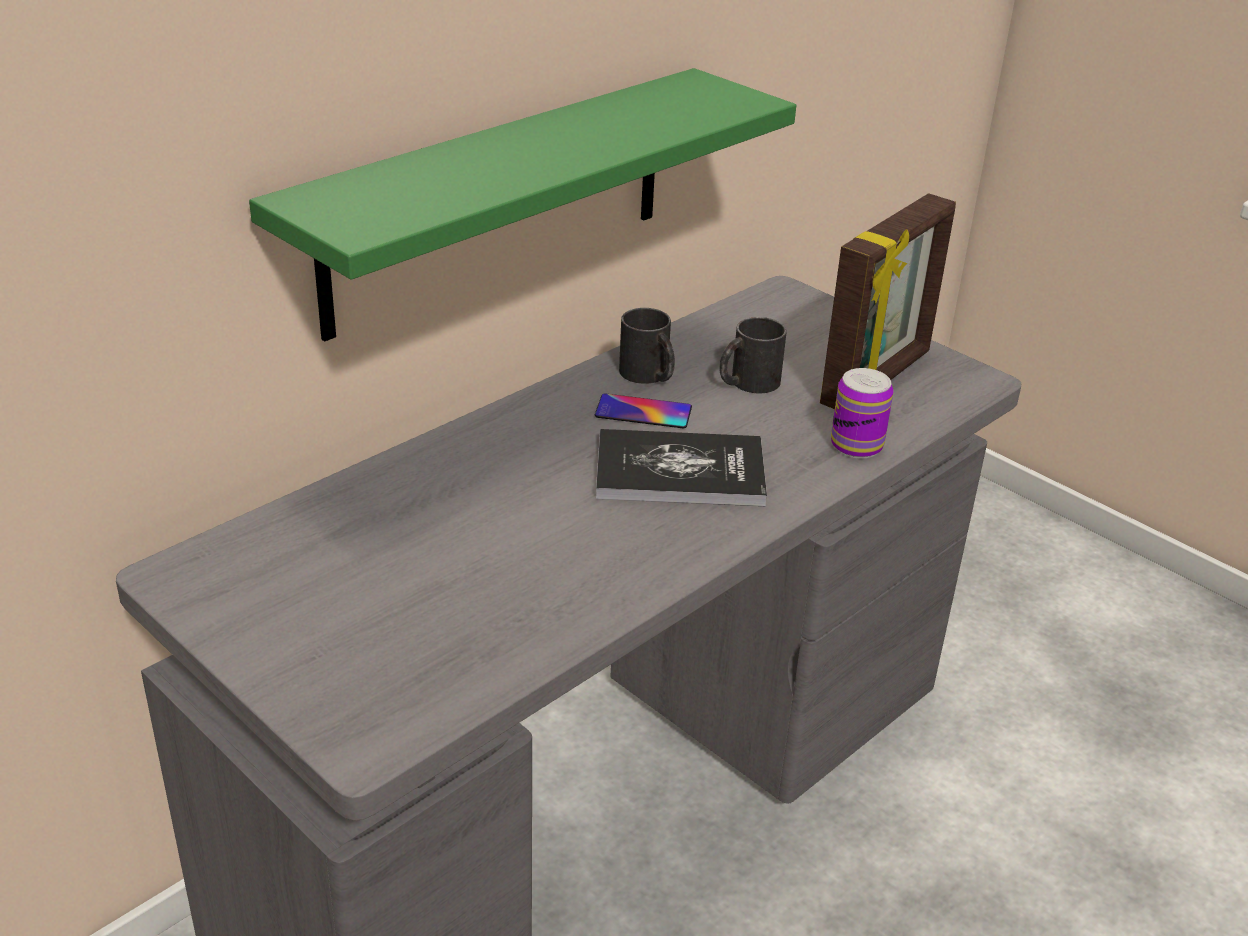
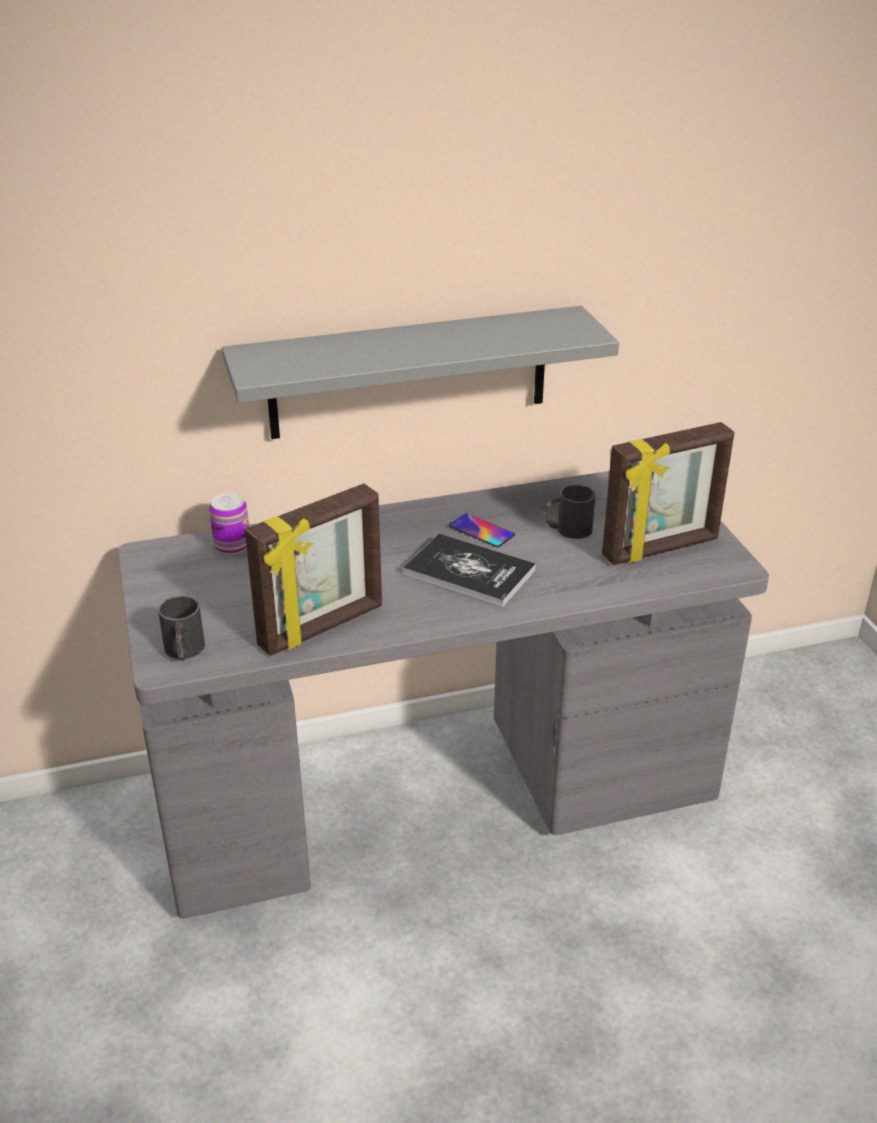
camera: 30 degrees right, 0 degrees up
green shelf [249,68,796,341] -> grey shelf [222,306,619,439]
black mug [619,308,675,384] -> black mug moved to [158,596,205,661]
can [831,368,894,458] -> can moved to [209,493,249,554]
none -> picture frame [245,484,382,656]

